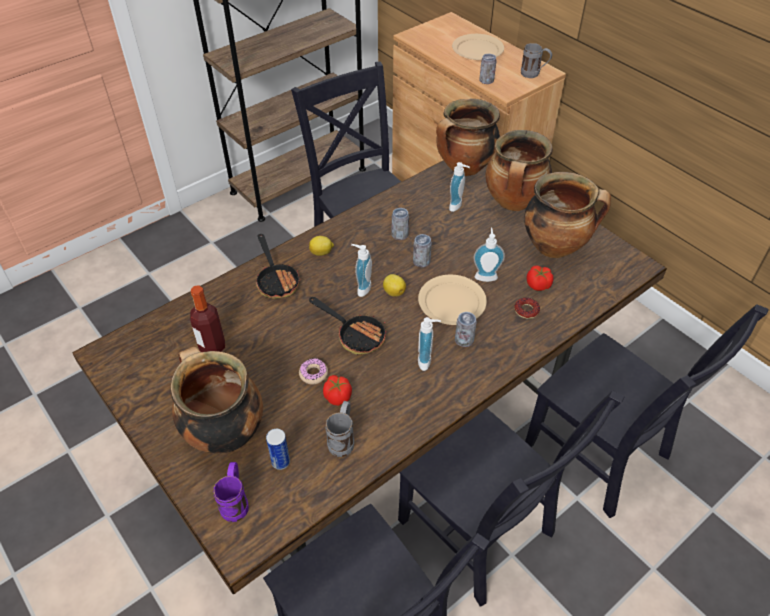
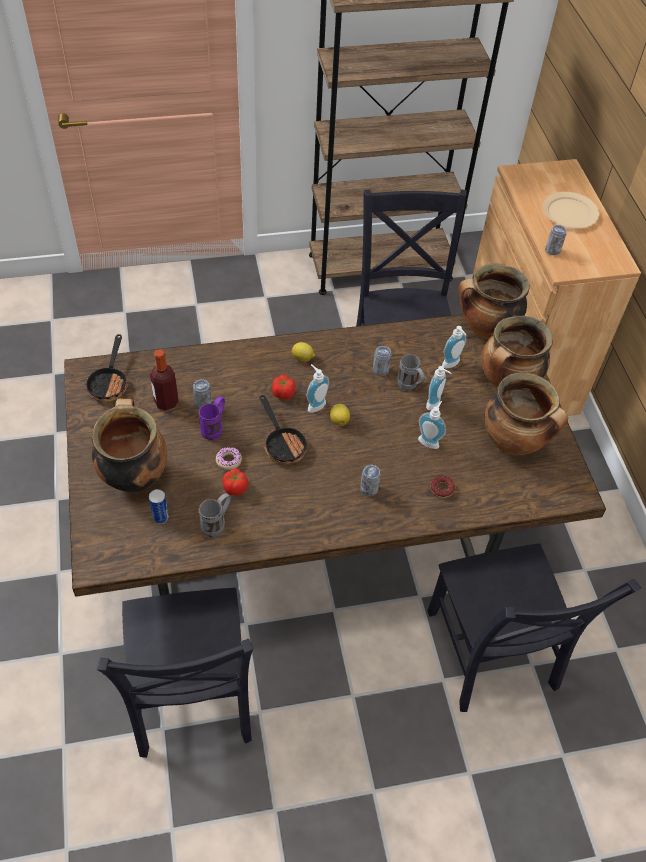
camera: 25 degrees right, 5 degrees up
purple mug [213,462,249,522] -> purple mug moved to [198,396,225,440]
frying pan [255,234,300,299] -> frying pan moved to [85,334,128,402]
black chair [398,390,625,607] -> none
can [413,234,432,267] -> can moved to [193,379,212,410]
beige plate [418,275,487,325] -> none
soap dispenser [418,317,441,371] -> soap dispenser moved to [426,366,451,410]
grey mug [521,43,552,78] -> grey mug moved to [397,354,425,390]
tomato [526,265,554,291] -> tomato moved to [272,375,295,400]

